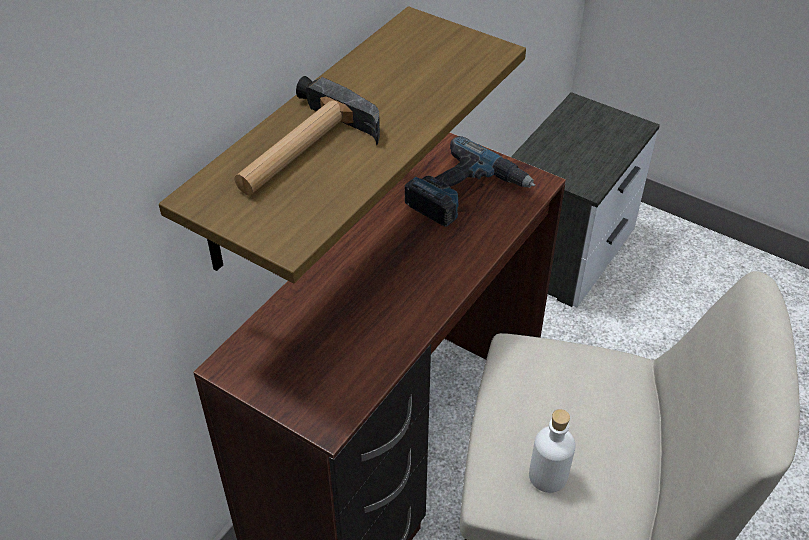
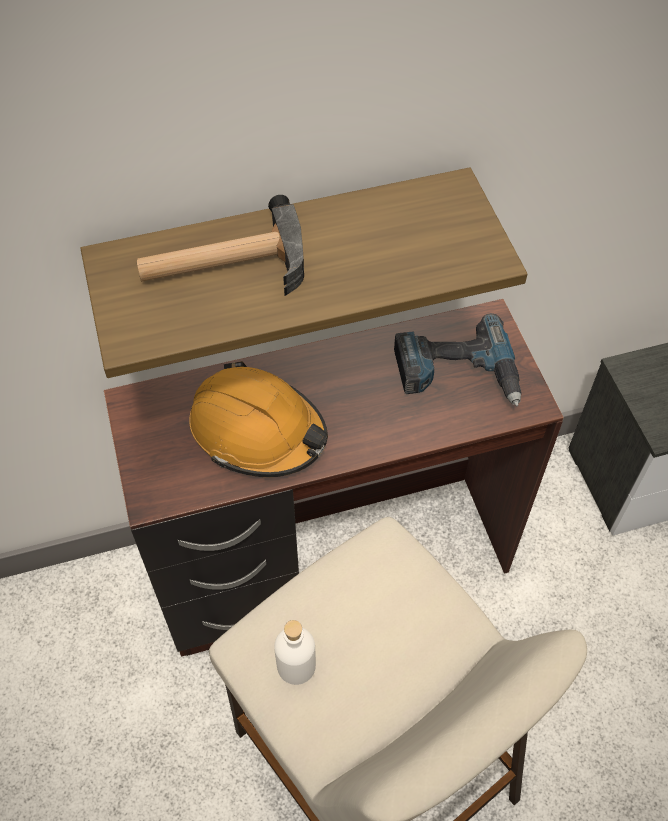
camera: 40 degrees right, 10 degrees up
none -> orange hard hat [189,361,328,477]

